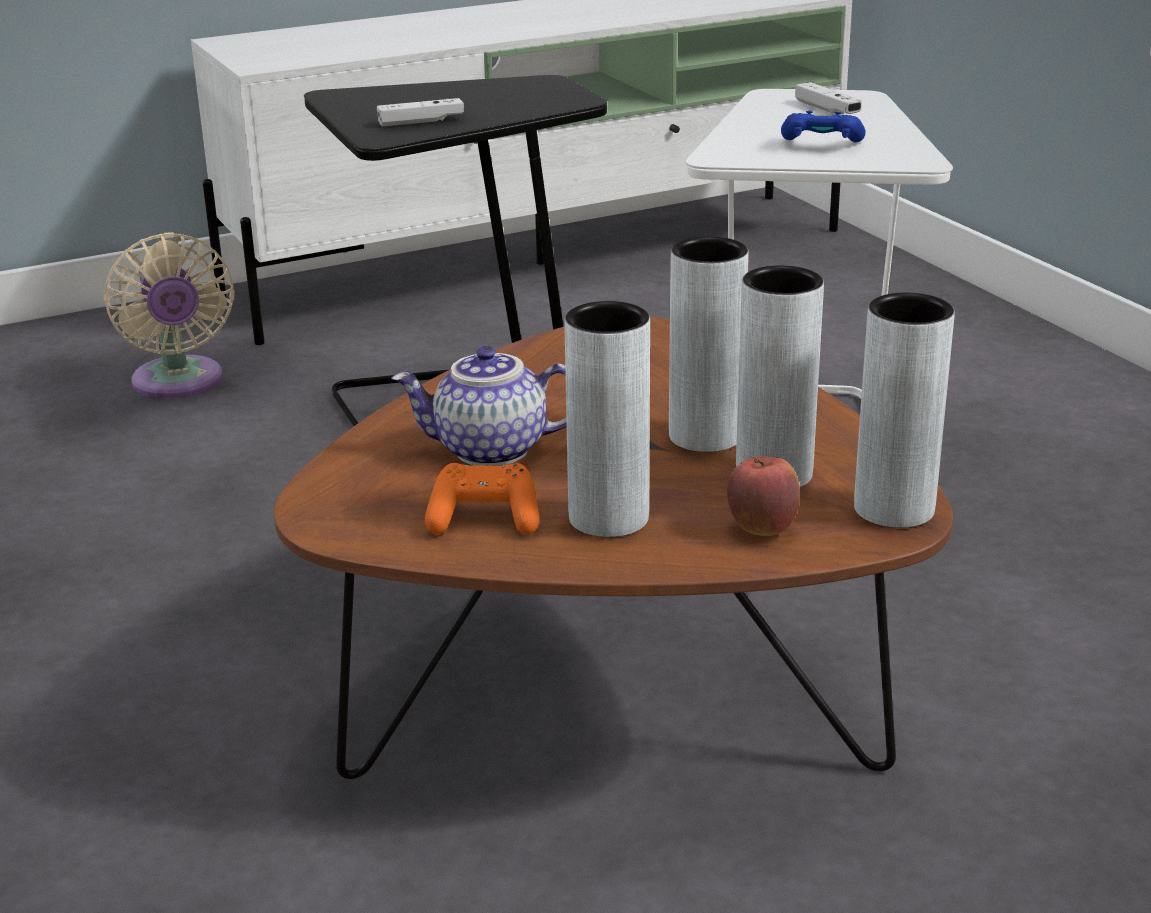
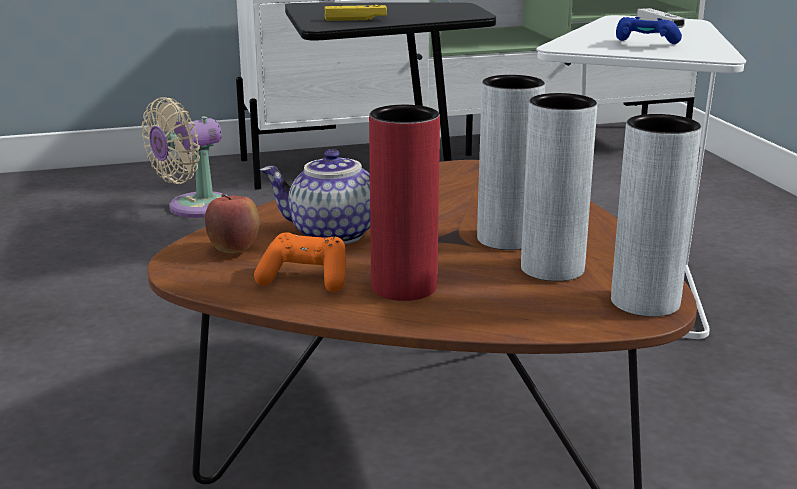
camera: 10 degrees right, 5 degrees down
beige fan [104,232,235,399] -> beige fan turned 60 degrees clockwise [142,97,228,218]
white game controller [377,98,464,126] -> yellow game controller [324,5,387,21]
grey vase [564,301,650,537] -> red vase [369,105,440,301]
apple [727,456,800,536] -> apple moved to [205,194,260,253]

